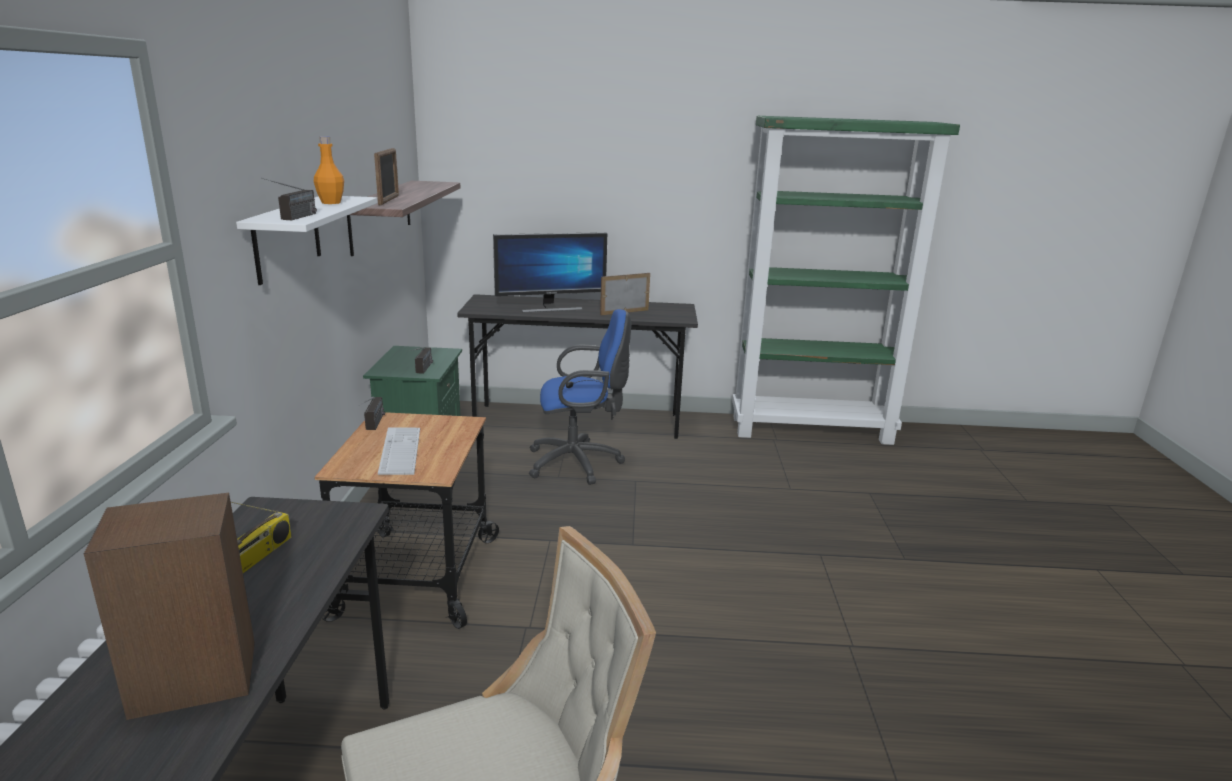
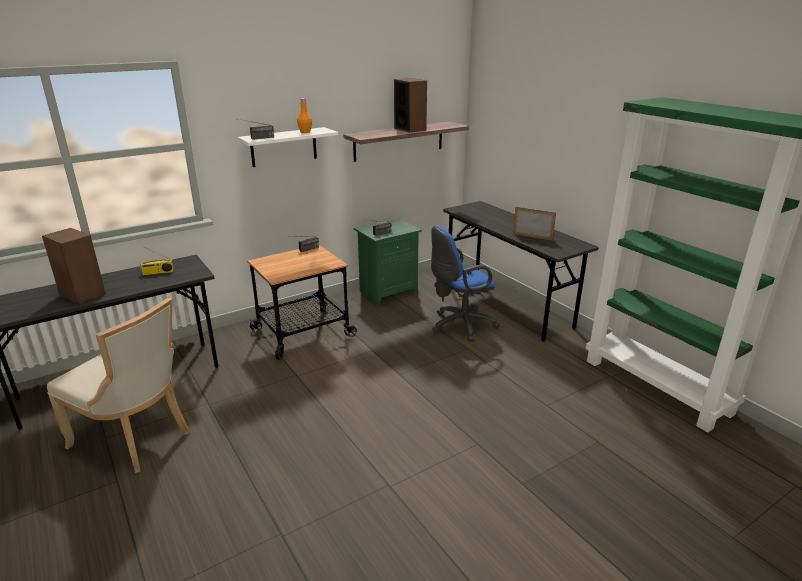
camera: 55 degrees right, 5 degrees up
picture frame [374,148,399,205] -> none
keyboard [378,427,420,475] -> none
monitor [493,232,607,313] -> none
blue office chair [529,309,631,485] -> blue office chair turned 105 degrees clockwise [431,226,499,342]
none -> speaker [394,78,427,133]

